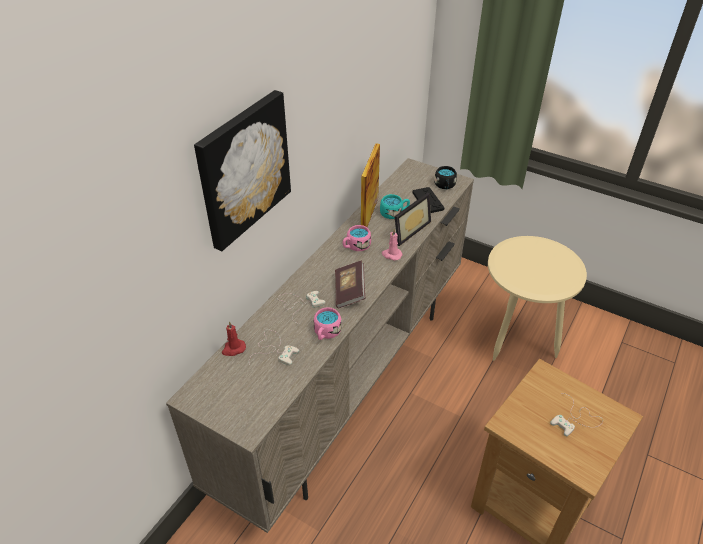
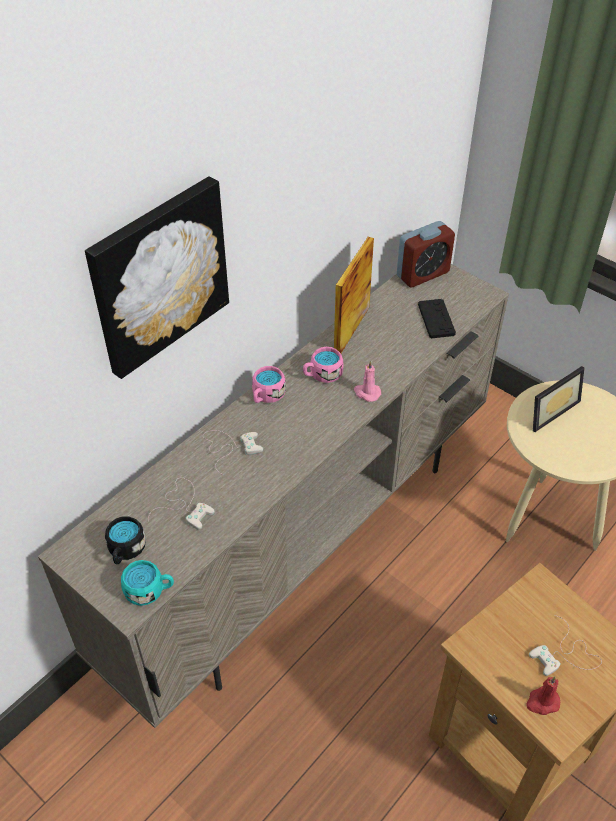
camera: 10 degrees right, 5 degrees up
red candle [222,321,246,356] -> red candle moved to [526,676,560,715]
pink mug [313,307,342,340] -> pink mug moved to [252,366,286,403]
book [335,260,365,309] -> none
turquoise mug [380,194,410,219] -> turquoise mug moved to [121,560,174,606]
picture frame [394,193,431,246] -> picture frame moved to [533,366,584,432]
black mug [434,166,457,189] -> black mug moved to [105,516,146,564]
none -> alarm clock [397,221,455,287]

